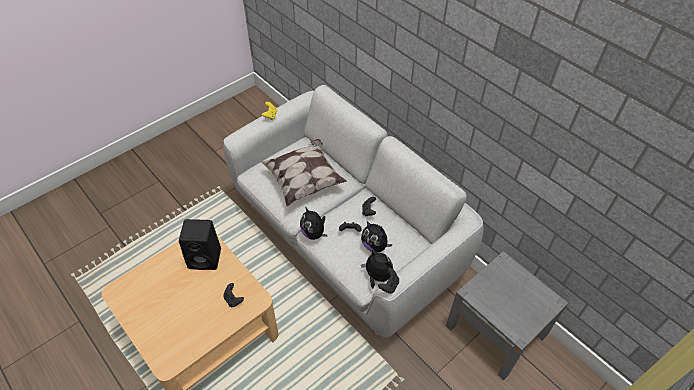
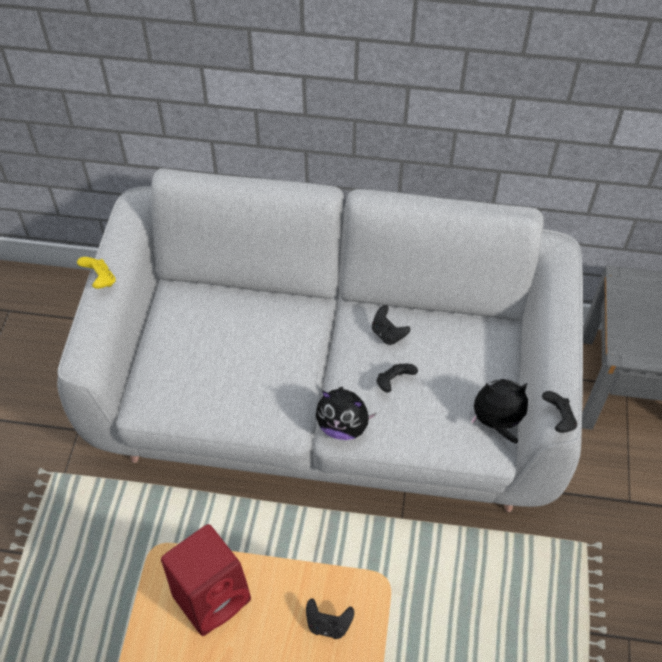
camera: 40 degrees left, 5 degrees up
black speaker [179,219,221,270] -> red speaker [161,524,251,636]
pillow [261,139,347,206] -> none
plush toy [361,221,392,253] -> none

